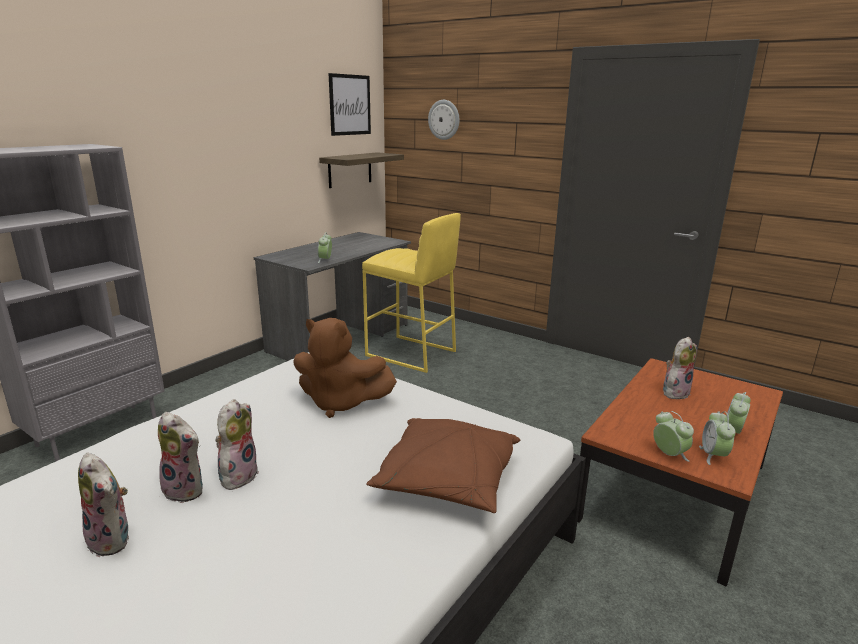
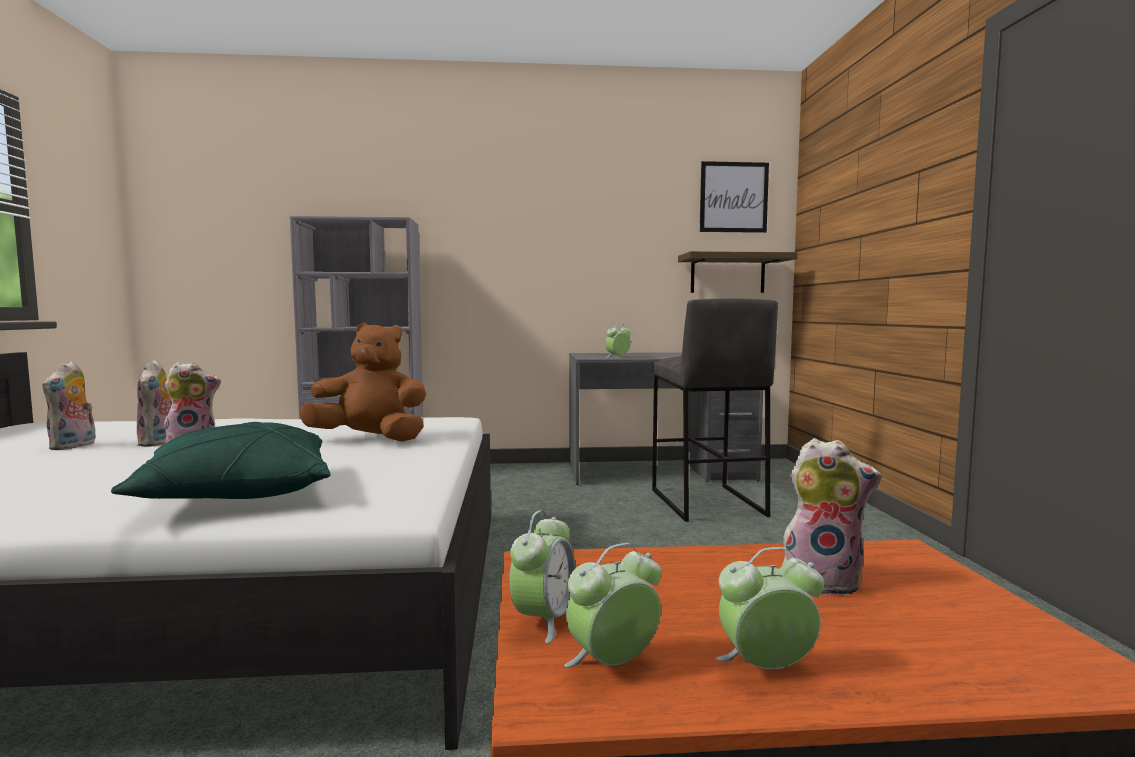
camera: 50 degrees right, 15 degrees down
brown plush toy [293,318,397,418] -> brown plush toy turned 120 degrees clockwise [299,323,427,442]
yellow stool [362,213,461,373] -> grey stool [652,298,778,522]
brown pillow [366,418,520,513] -> green pillow [111,422,331,499]
wall clock [428,100,460,140] -> none

